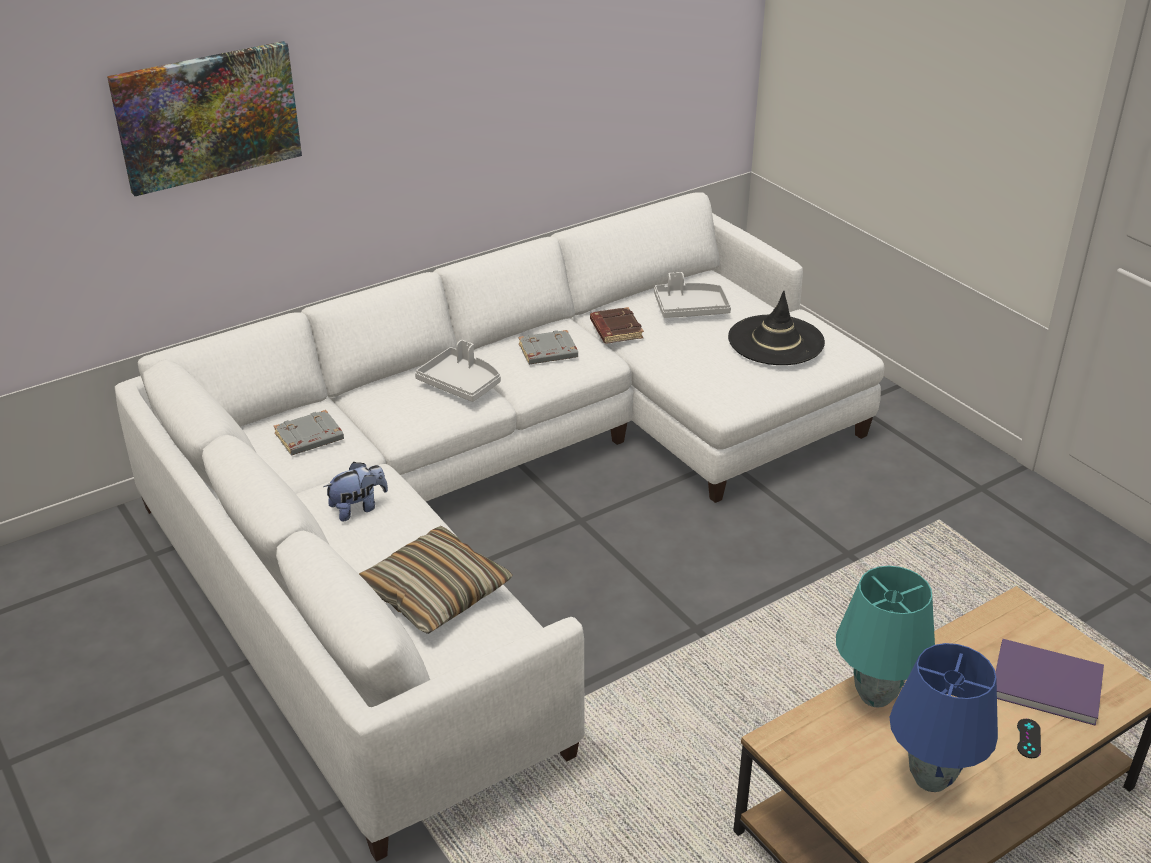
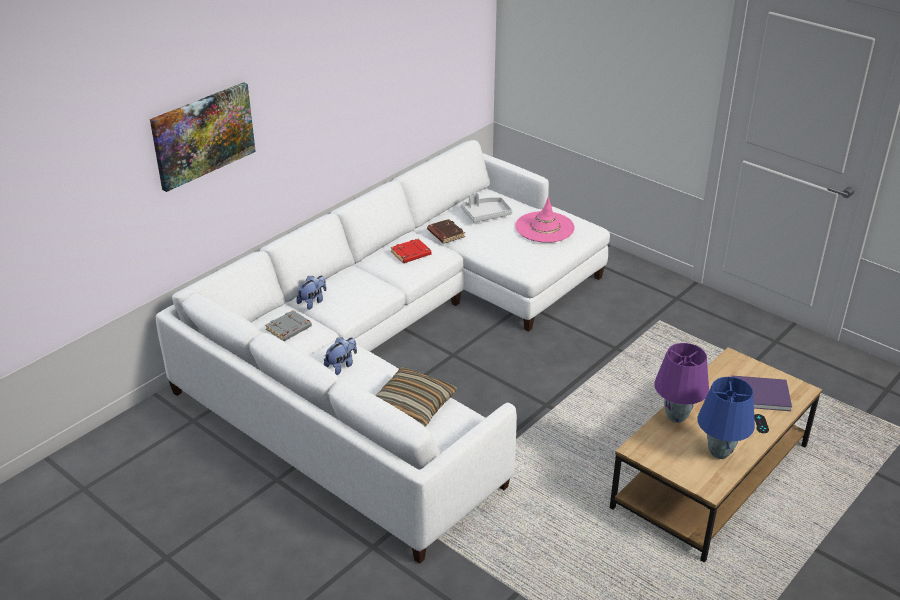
camera: 15 degrees left, 0 degrees up
grey tray [415,340,501,402] -> none
grey book [518,330,578,364] -> red book [391,238,431,263]
black hat [728,291,825,365] -> pink hat [515,197,575,243]
turquoise table lamp [836,566,935,708] -> purple table lamp [654,343,709,423]
none -> plush toy [296,276,327,310]

